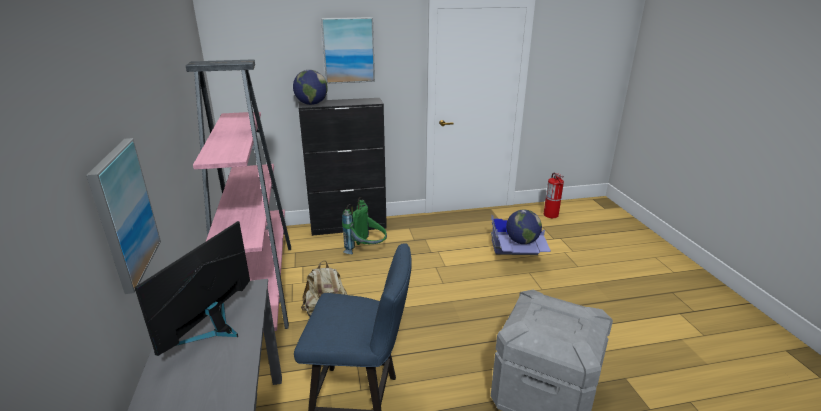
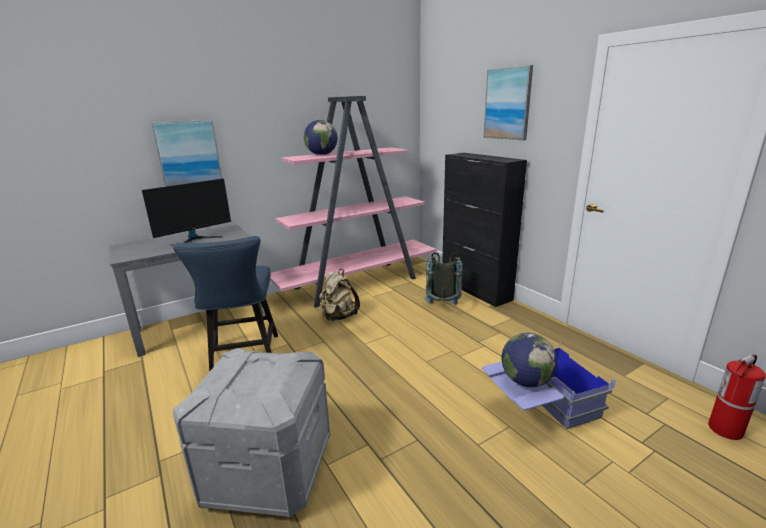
camera: 70 degrees right, 5 degrees down
monitor [134,221,250,356] -> monitor turned 135 degrees clockwise [142,178,231,243]
globe [293,70,328,105] -> globe moved to [304,120,338,155]
green backpack [342,197,387,254] -> grey backpack [424,252,463,305]

